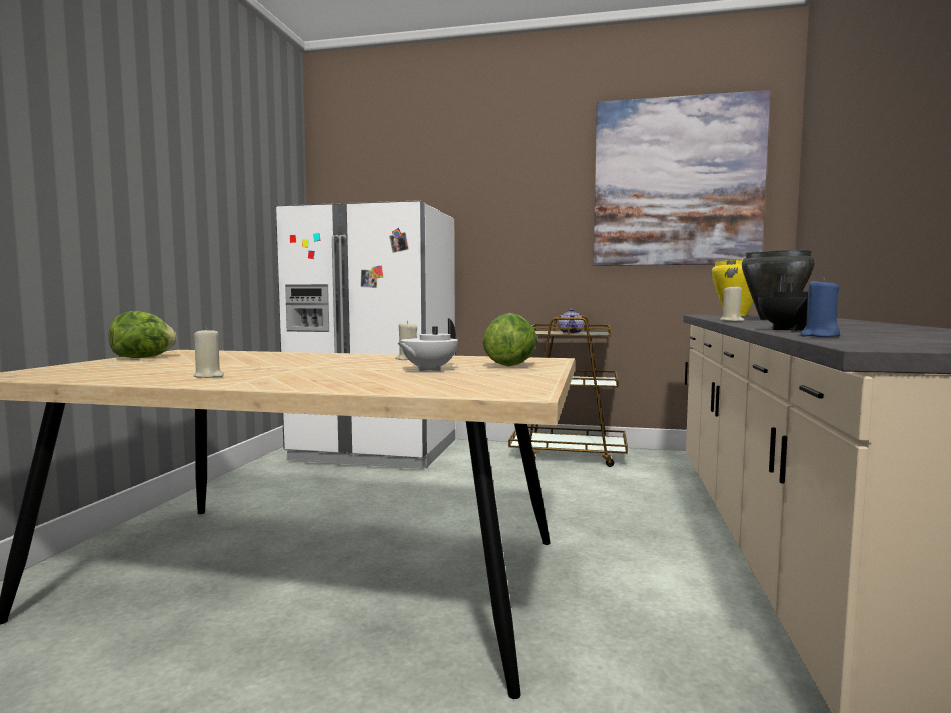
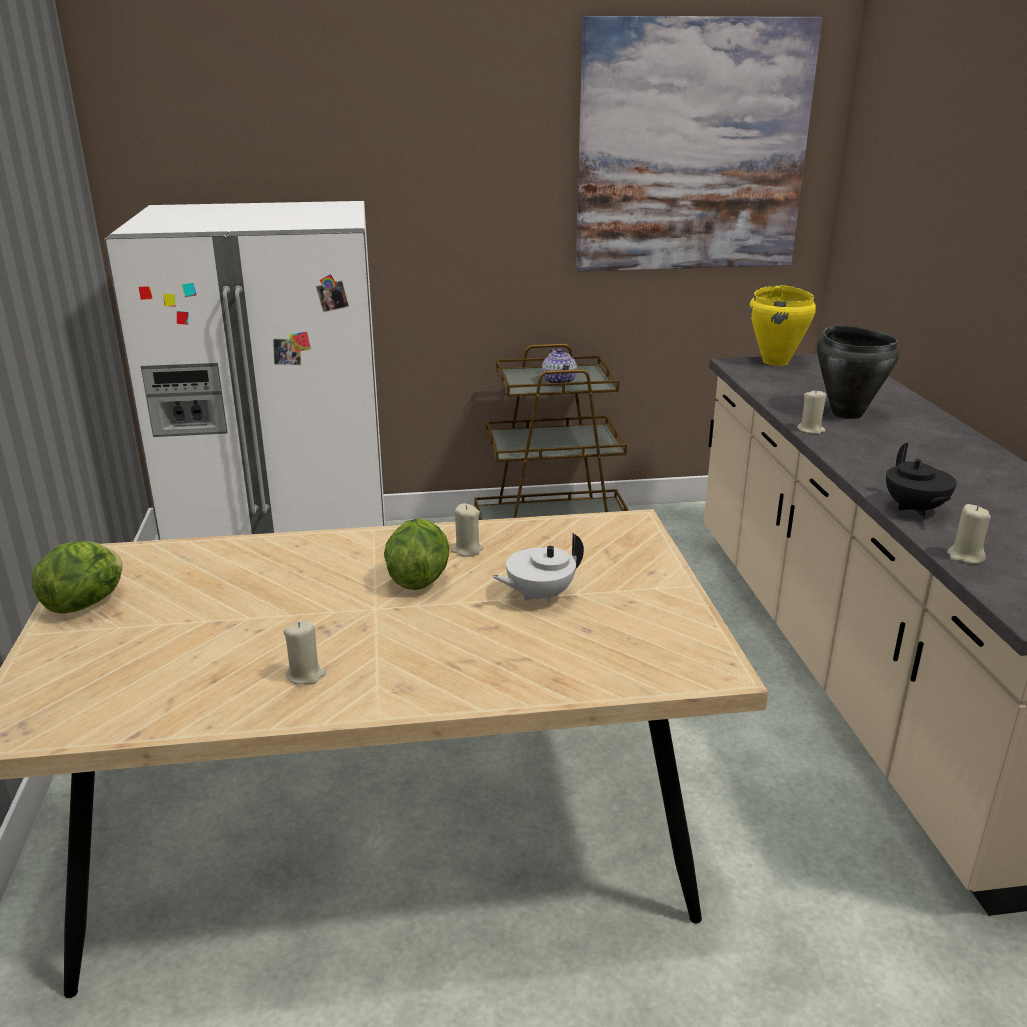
camera: 20 degrees left, 20 degrees up
white teapot [398,318,458,371] -> white teapot turned 45 degrees clockwise [492,533,584,603]
lettuce [482,313,537,367] -> lettuce moved to [384,518,450,590]
blue candle [800,278,840,337] -> beige candle [947,504,991,564]

